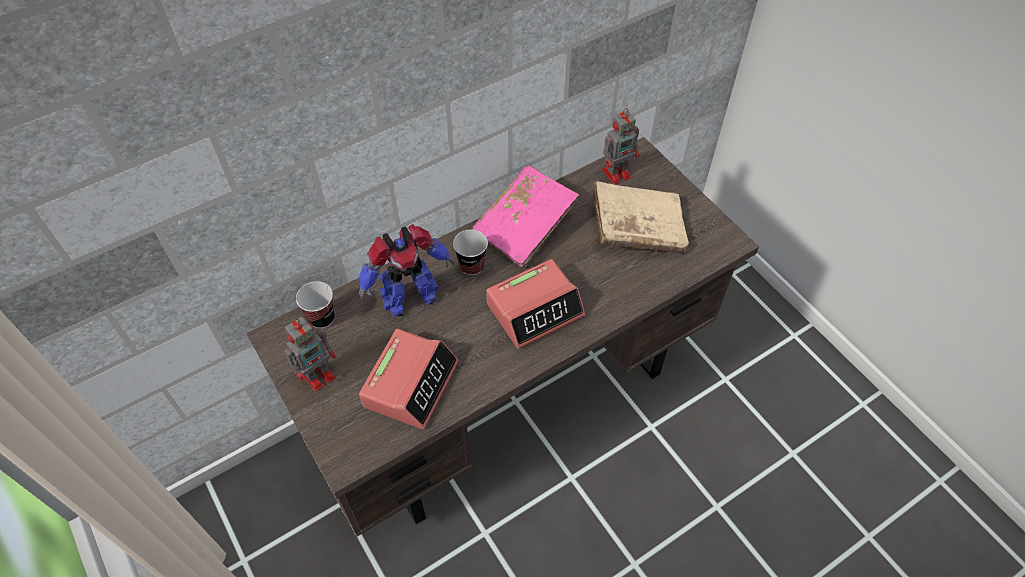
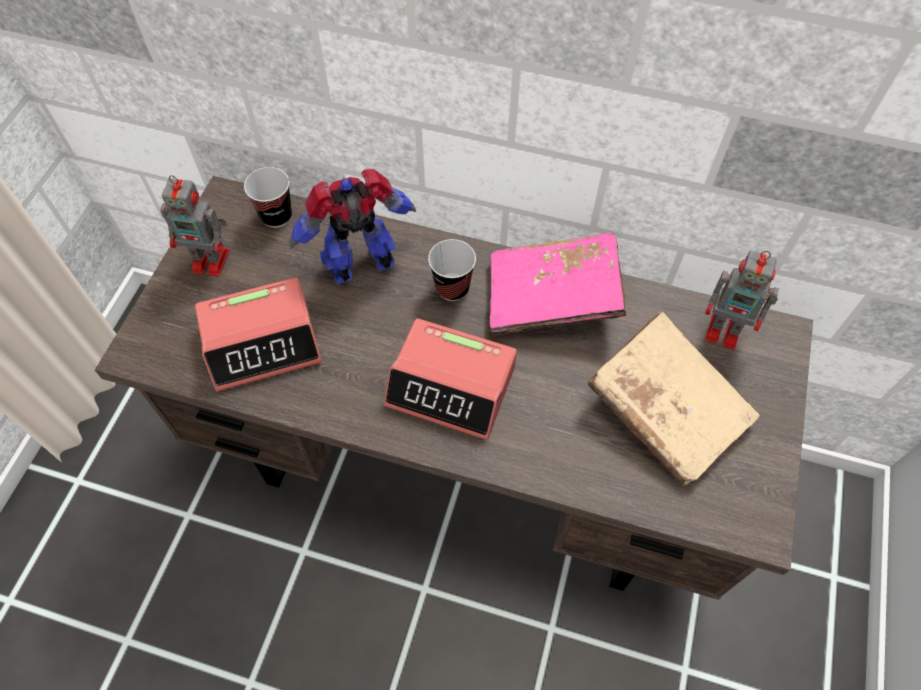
camera: 50 degrees right, 5 degrees up
toy robot [359,224,455,317] -> toy robot turned 135 degrees clockwise [289,169,416,284]

